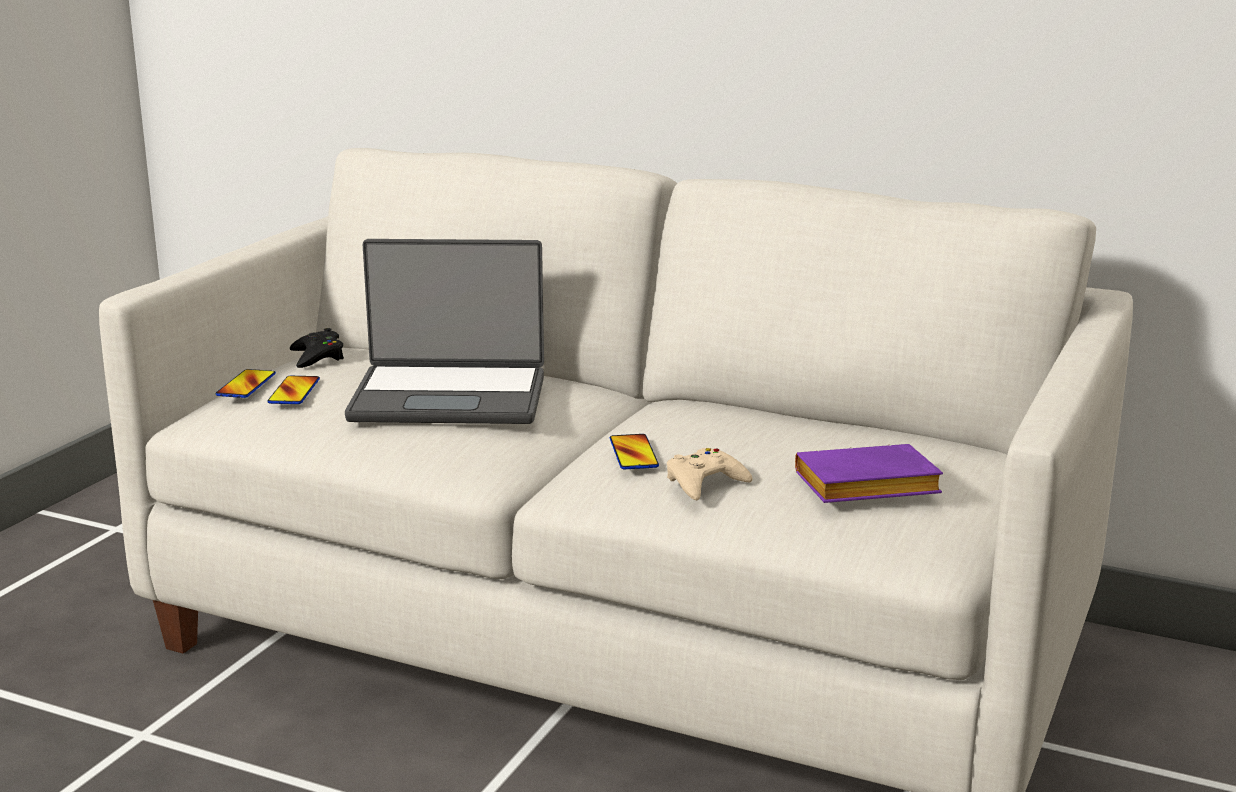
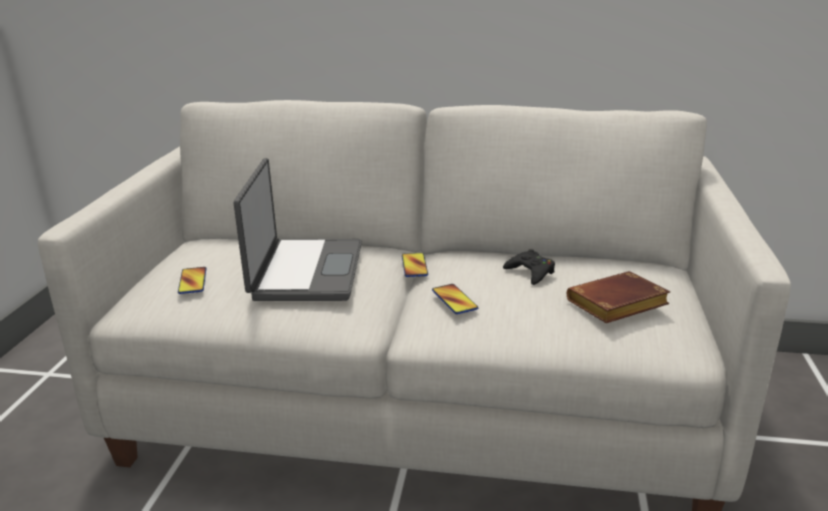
camera: 15 degrees left, 5 degrees up
phone [216,369,276,398] -> phone moved to [402,253,428,277]
black game controller [290,328,344,368] -> black game controller moved to [503,249,555,285]
laptop [345,239,544,424] -> laptop turned 75 degrees counterclockwise [234,158,362,301]
beige game controller [667,448,753,500] -> none
purple book [795,444,943,503] -> brown book [567,271,671,323]

